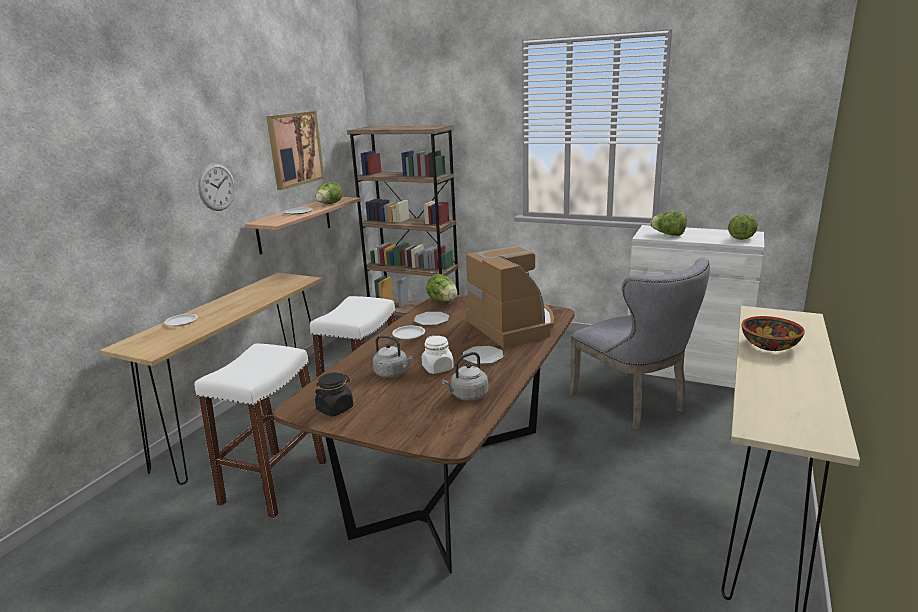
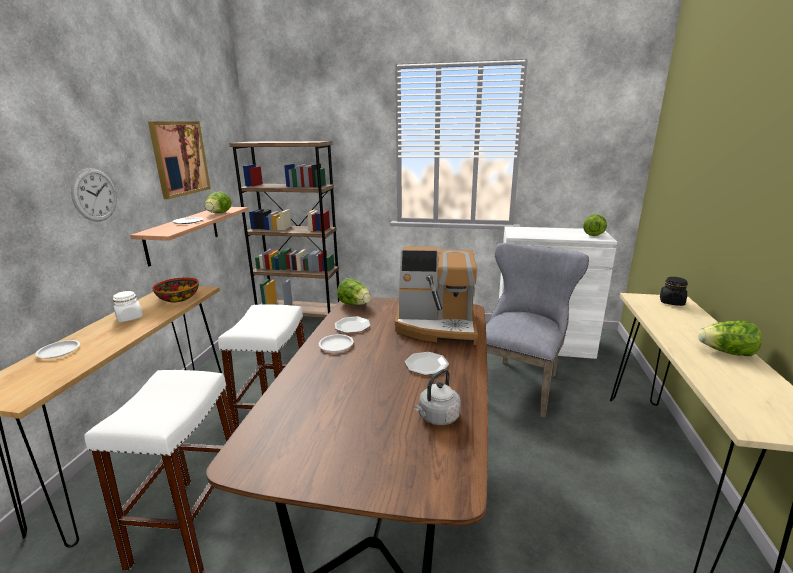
camera: 15 degrees left, 0 degrees up
black jar [315,373,353,417] -> black jar moved to [660,277,688,306]
grey kettle [373,335,413,378] -> none
white jar [422,335,454,374] -> white jar moved to [113,291,143,322]
coffee machine [466,245,554,348] -> coffee machine turned 135 degrees clockwise [395,247,478,345]
grey chair [570,257,710,430] -> grey chair turned 105 degrees counterclockwise [486,243,589,418]
lettuce [650,211,687,236] -> lettuce moved to [698,321,762,356]
bowl [742,316,805,351] -> bowl moved to [152,277,199,302]

